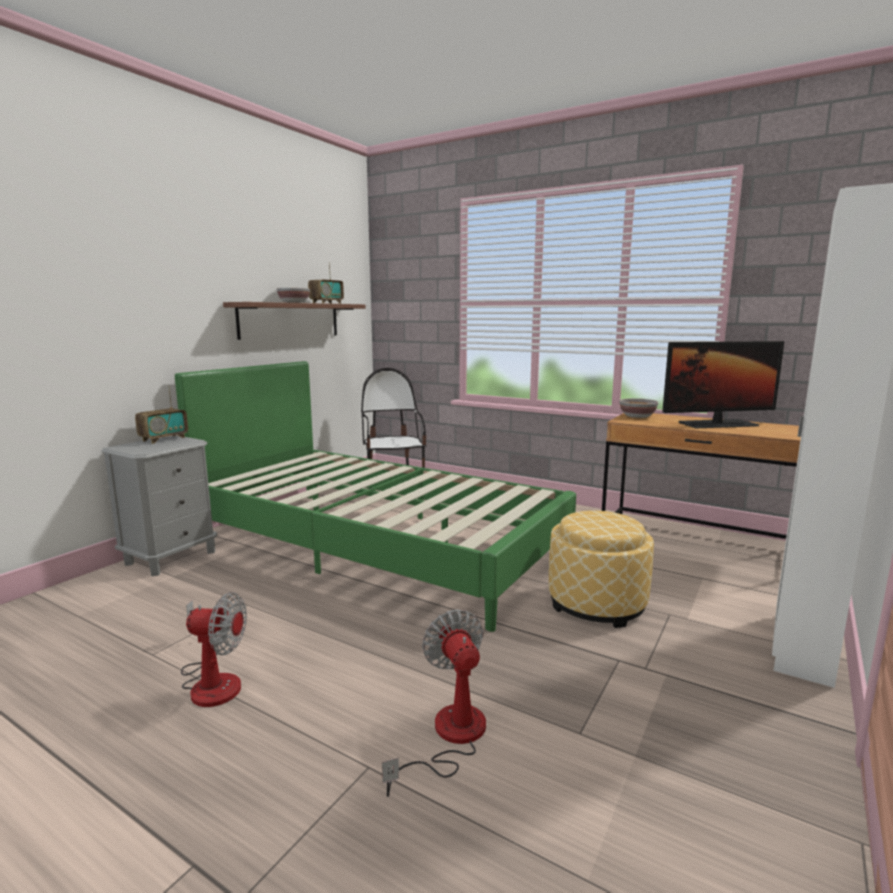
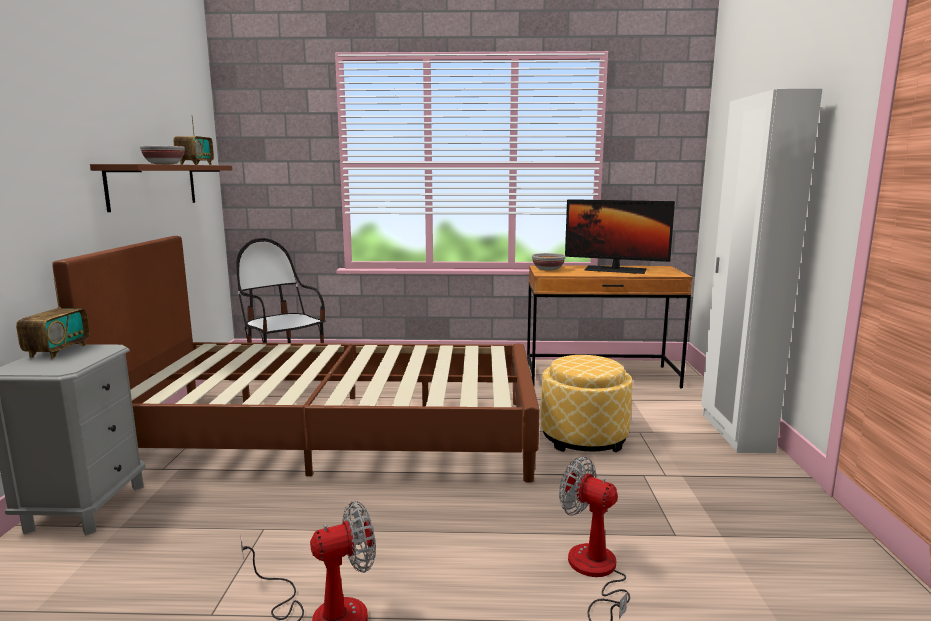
camera: 30 degrees left, 0 degrees up
green bed [175,361,576,632] -> brown bed [52,236,540,483]
monitor [662,341,784,428] -> monitor turned 60 degrees clockwise [565,199,675,274]

